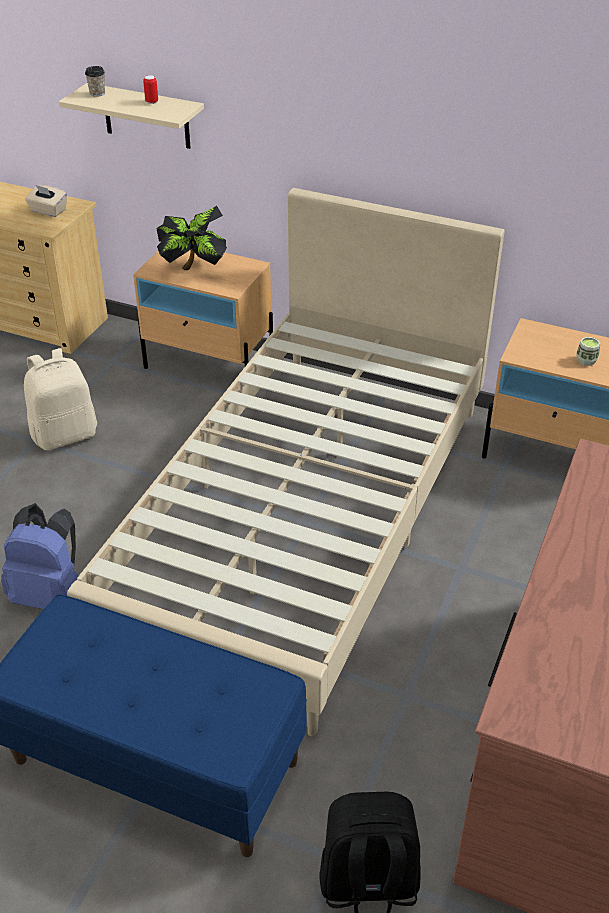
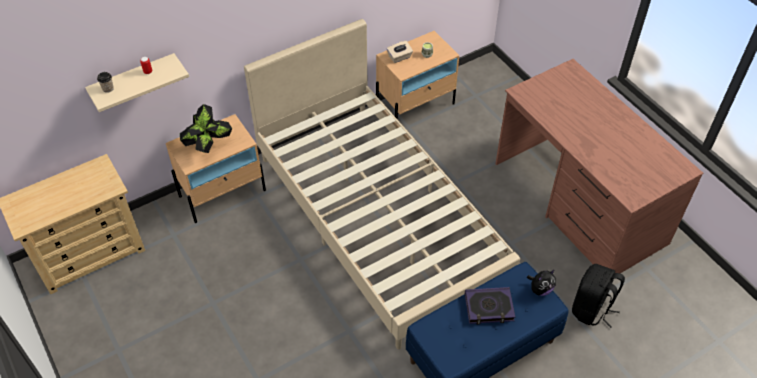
camera: 55 degrees left, 10 degrees up
blue backpack [1,503,78,609] -> none
beige backpack [24,348,97,450] -> none
beige tissue box [25,185,67,217] -> beige tissue box moved to [387,41,413,63]
none -> book [465,287,515,324]
none -> plush toy [527,270,556,296]

